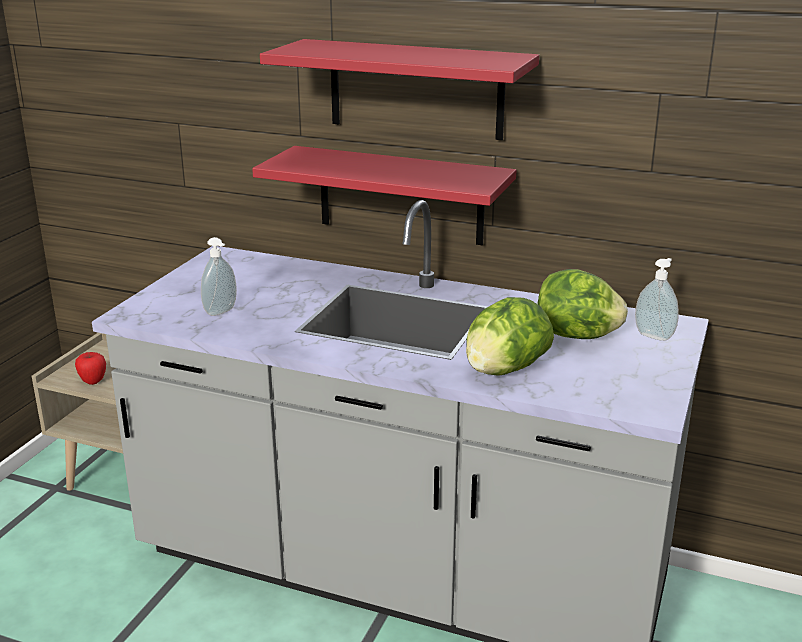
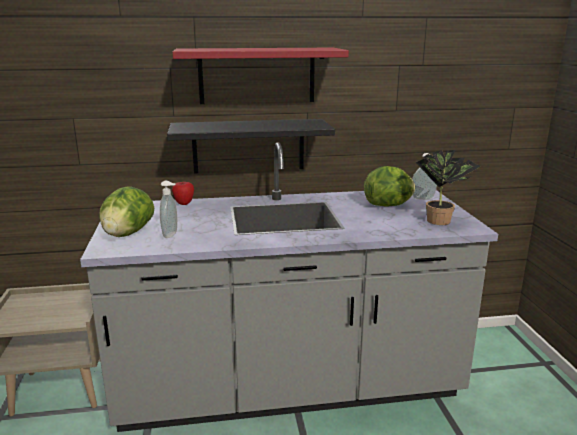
camera: 30 degrees left, 5 degrees down
apple [75,352,106,385] -> apple moved to [172,182,194,205]
red shelf [252,146,516,245] -> black shelf [167,119,335,173]
lettuce [466,297,554,376] -> lettuce moved to [99,186,154,237]
none -> potted plant [416,150,480,225]

